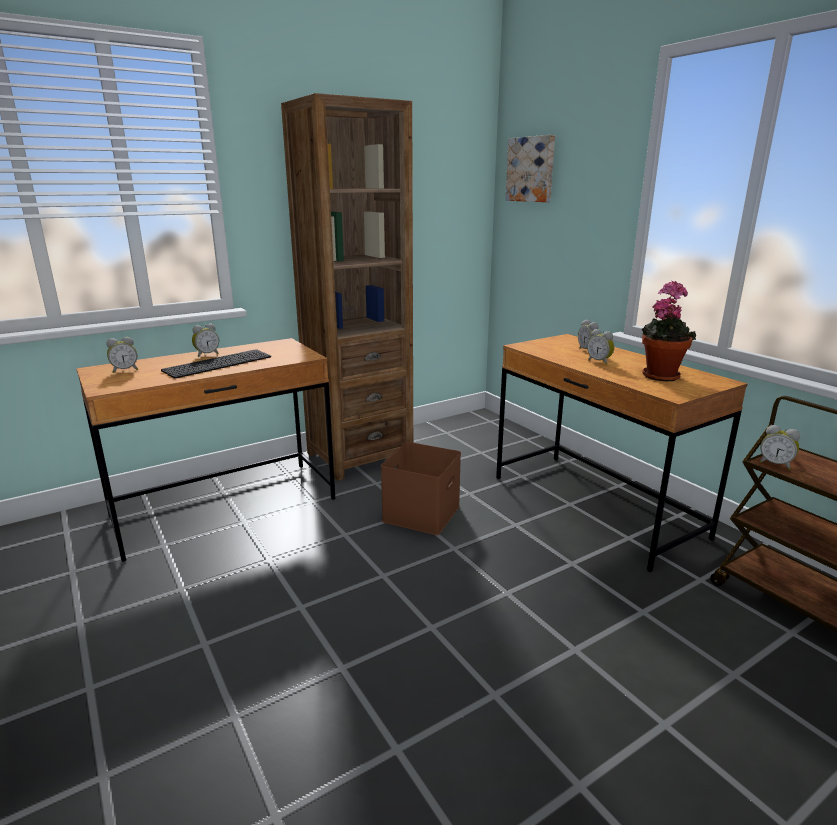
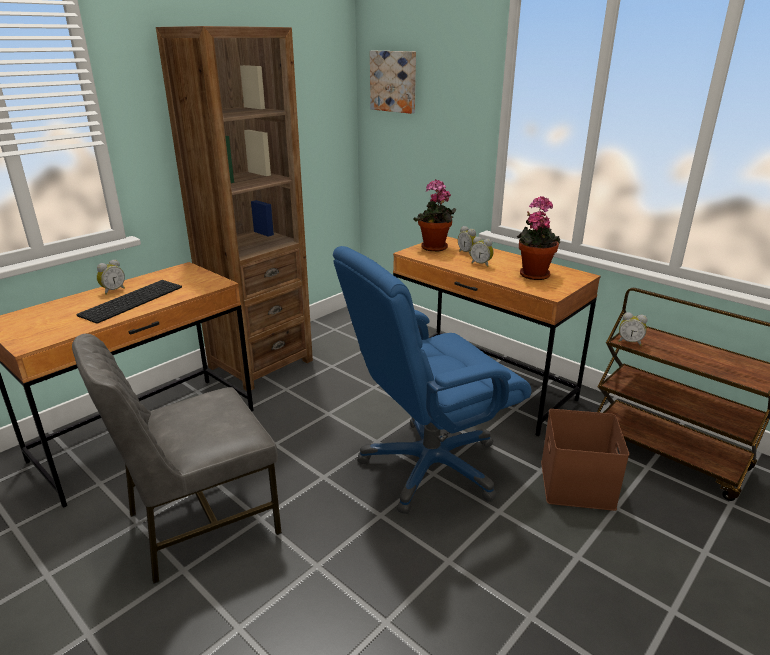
camera: 15 degrees left, 5 degrees up
alarm clock [106,337,138,373] -> none
brown storage box [381,442,461,535] -> brown storage box moved to [541,409,629,511]
none -> grey chair [72,334,282,584]
none -> blue office chair [333,246,532,514]
none -> potted plant [413,180,456,251]

